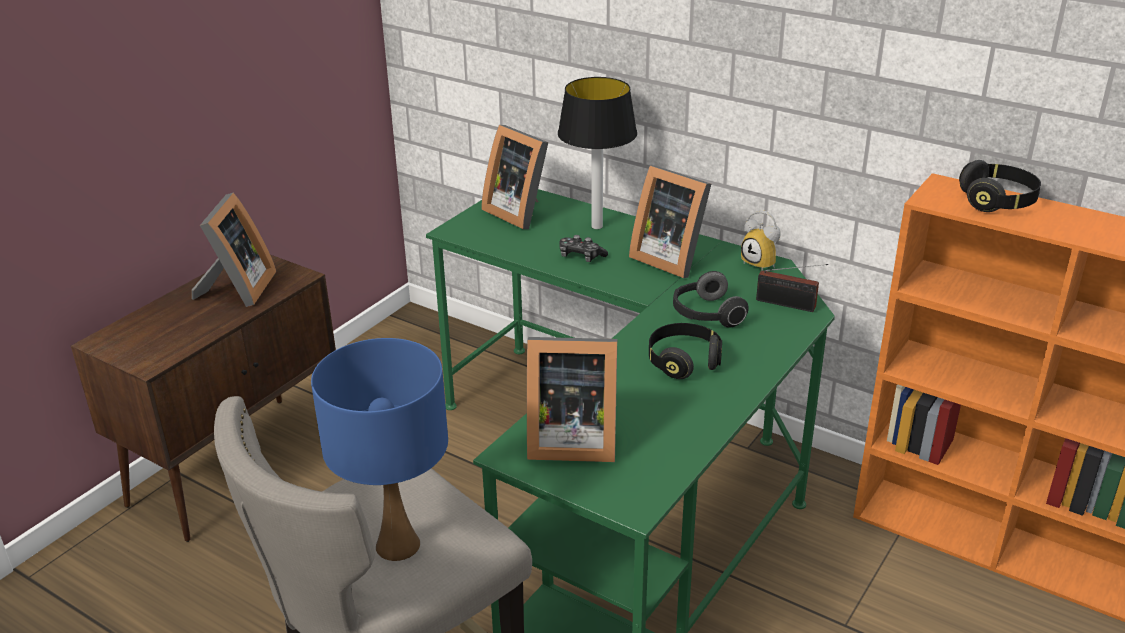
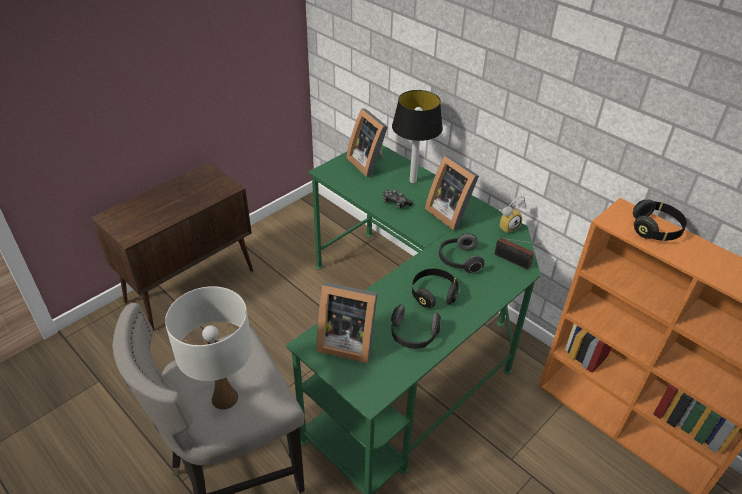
camera: 10 degrees right, 10 degrees up
picture frame [191,193,276,307] -> none
blue table lamp [311,338,448,561] -> white table lamp [165,286,252,409]
alarm clock [741,211,781,270] -> alarm clock turned 90 degrees counterclockwise [499,196,526,234]
none -> headphones [391,304,441,349]

